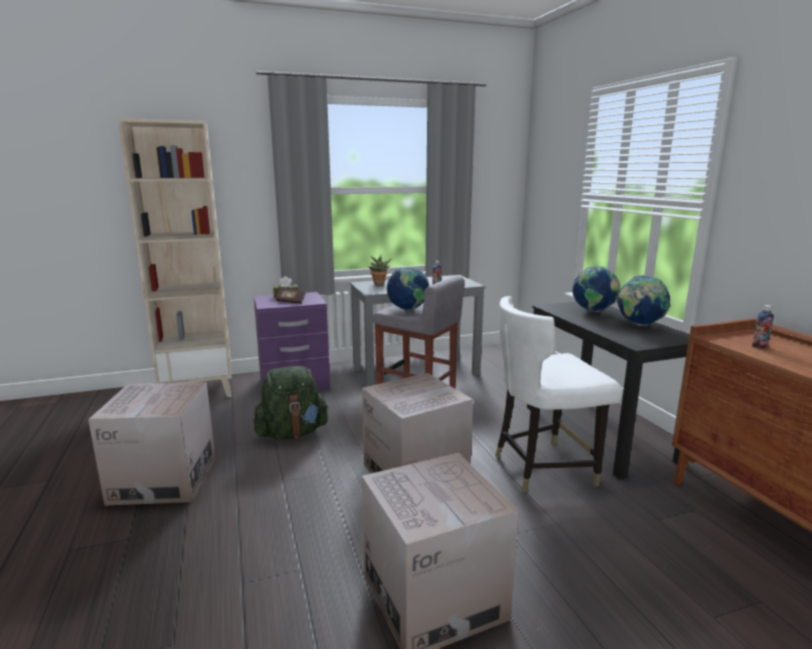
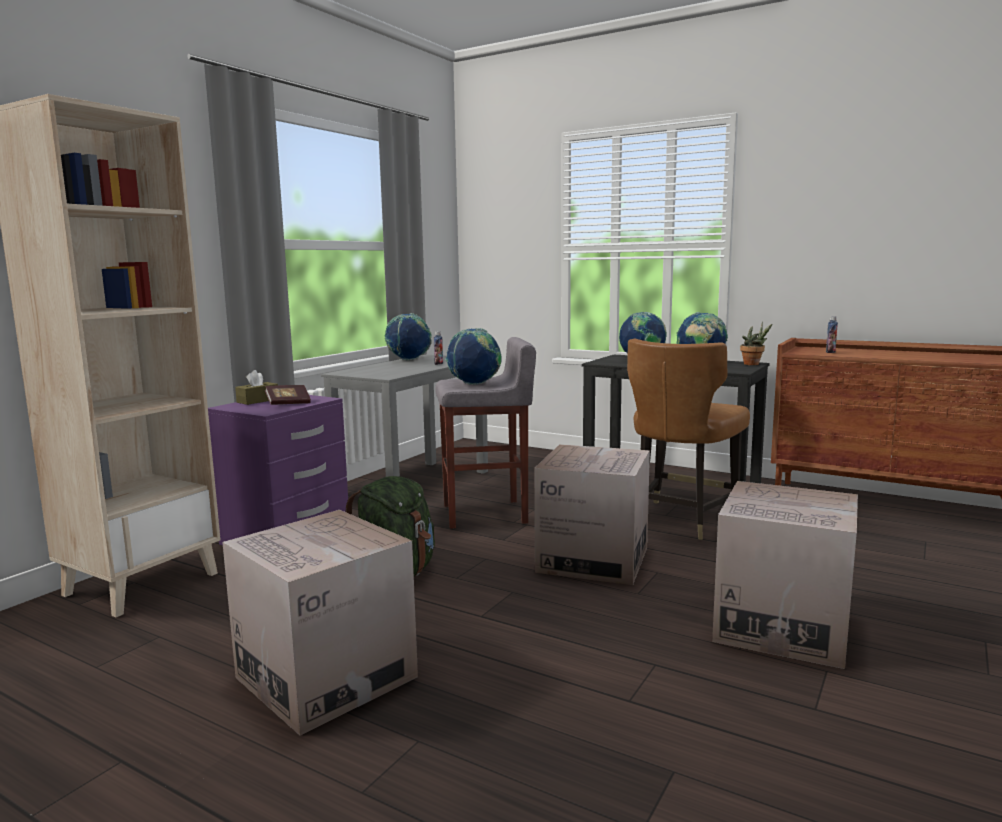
camera: 40 degrees left, 5 degrees down
potted plant [369,255,391,285] -> potted plant moved to [740,322,772,365]
white chair [495,296,622,492] -> brown chair [627,339,750,540]
none -> globe [385,313,432,360]

